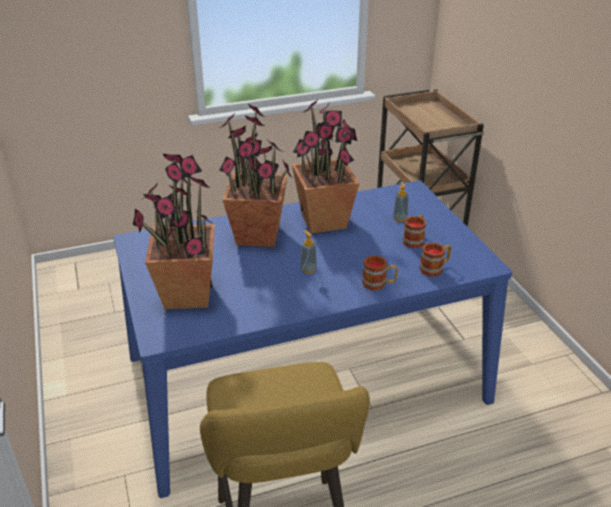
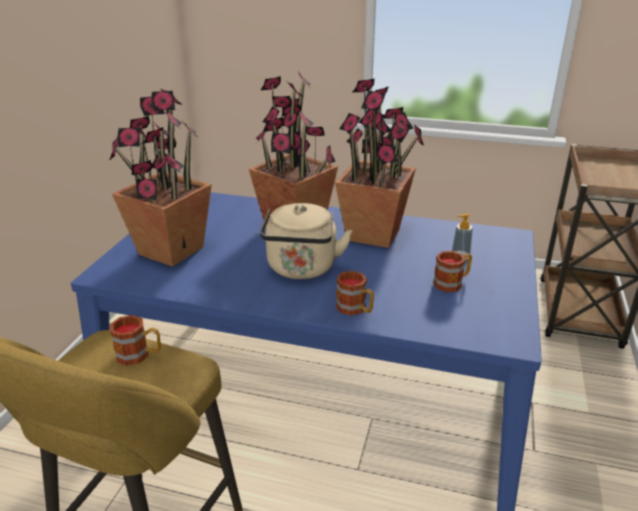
camera: 35 degrees right, 5 degrees down
soap dispenser [300,230,317,273] -> beige kettle [260,203,352,279]
mug [420,243,451,277] -> mug moved to [110,315,161,366]

